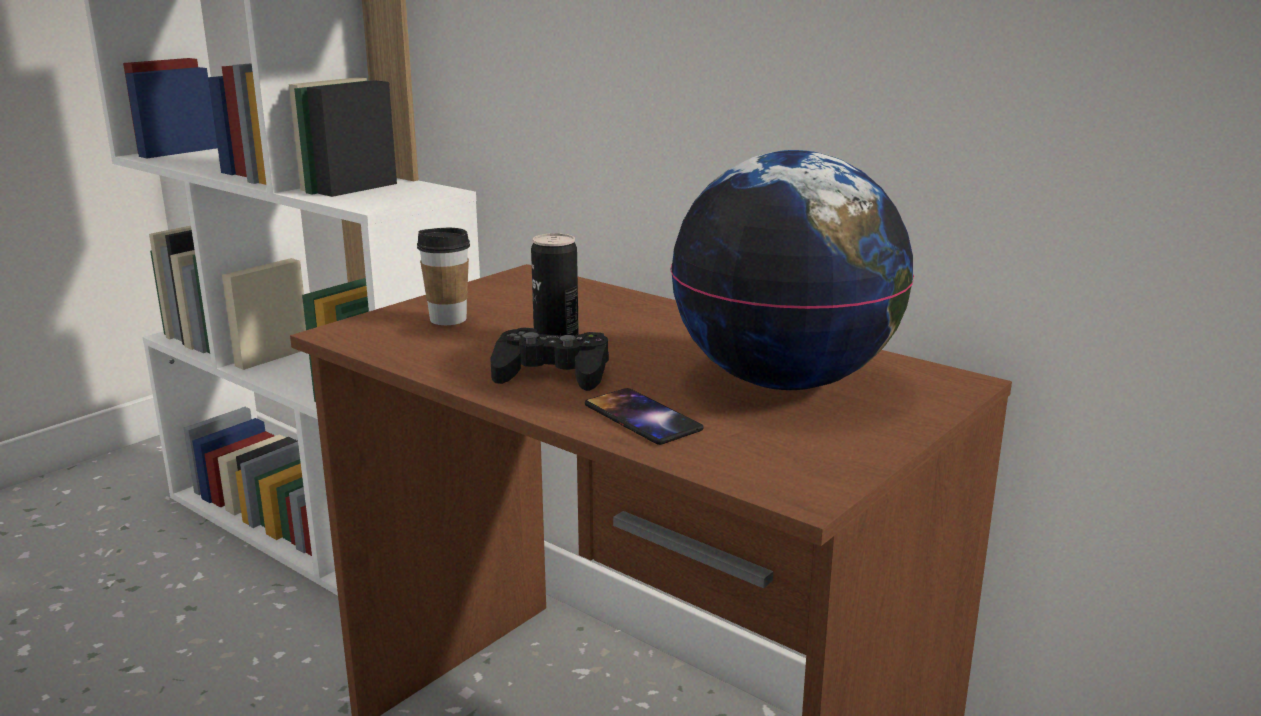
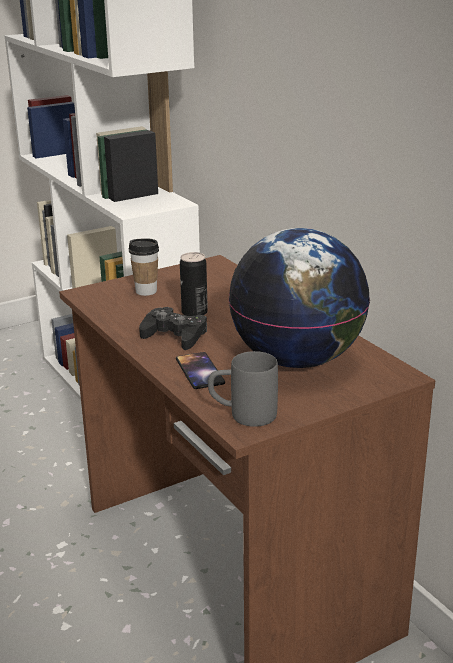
camera: 20 degrees right, 5 degrees up
none -> grey mug [208,351,278,427]

